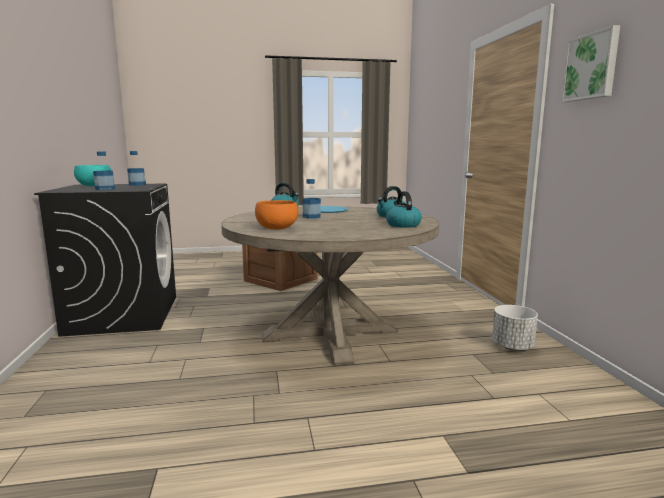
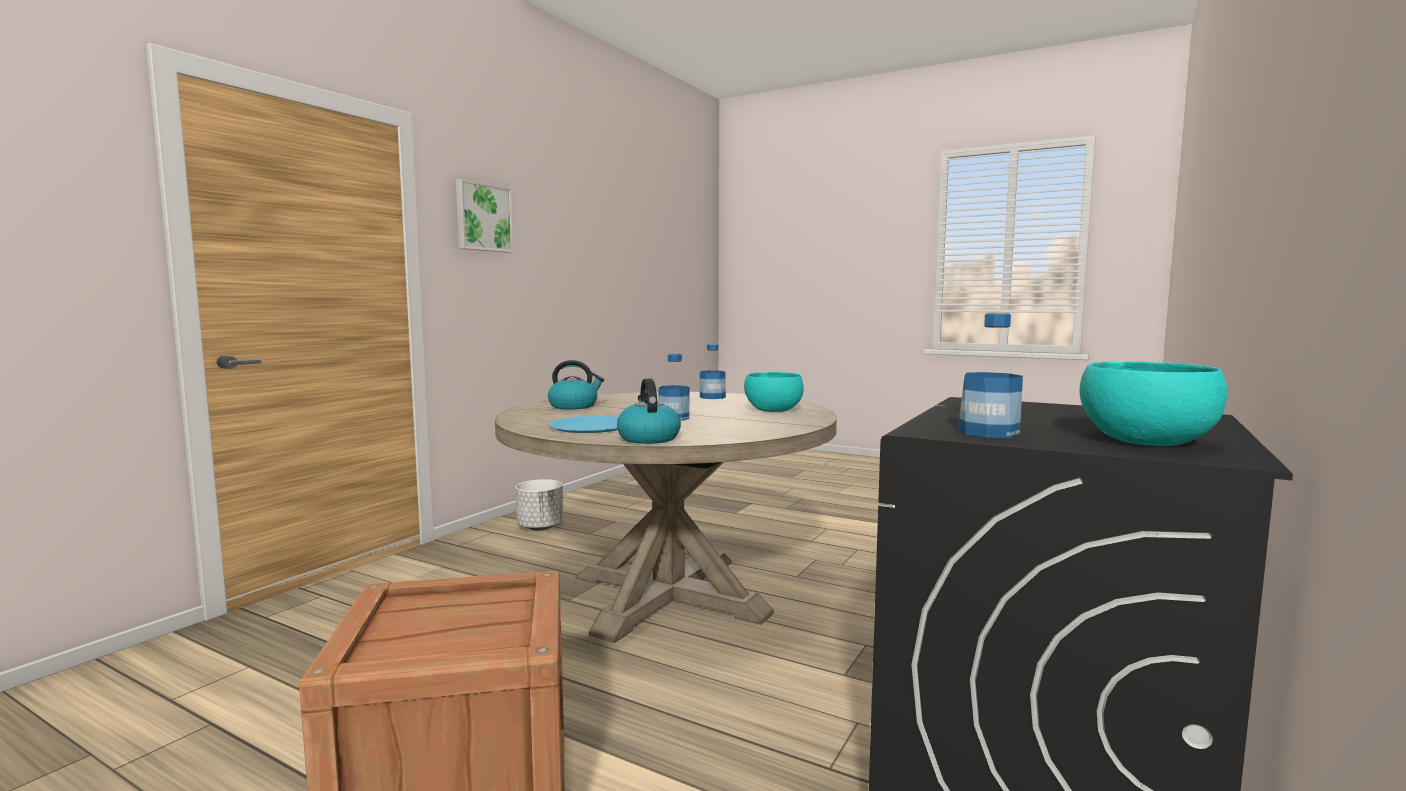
camera: 140 degrees left, 5 degrees down
bottle [93,151,115,190] -> bottle moved to [700,344,726,399]
orange bowl [255,200,298,229] -> turquoise bowl [744,372,804,412]
kettle [386,191,422,228] -> none

